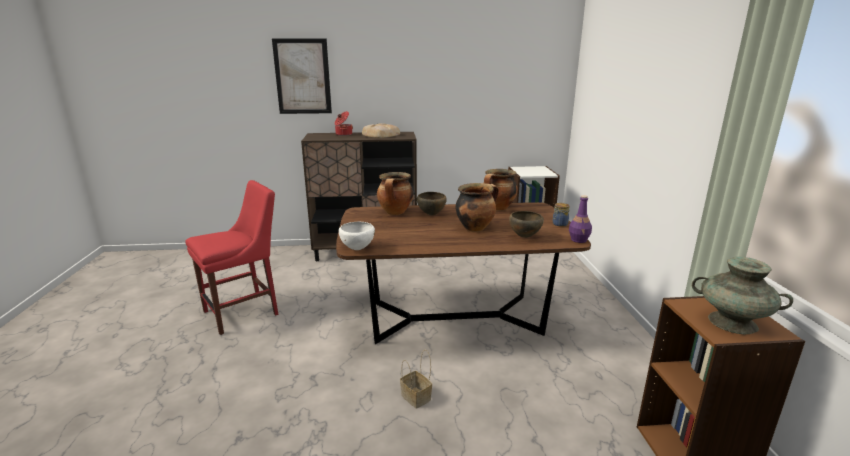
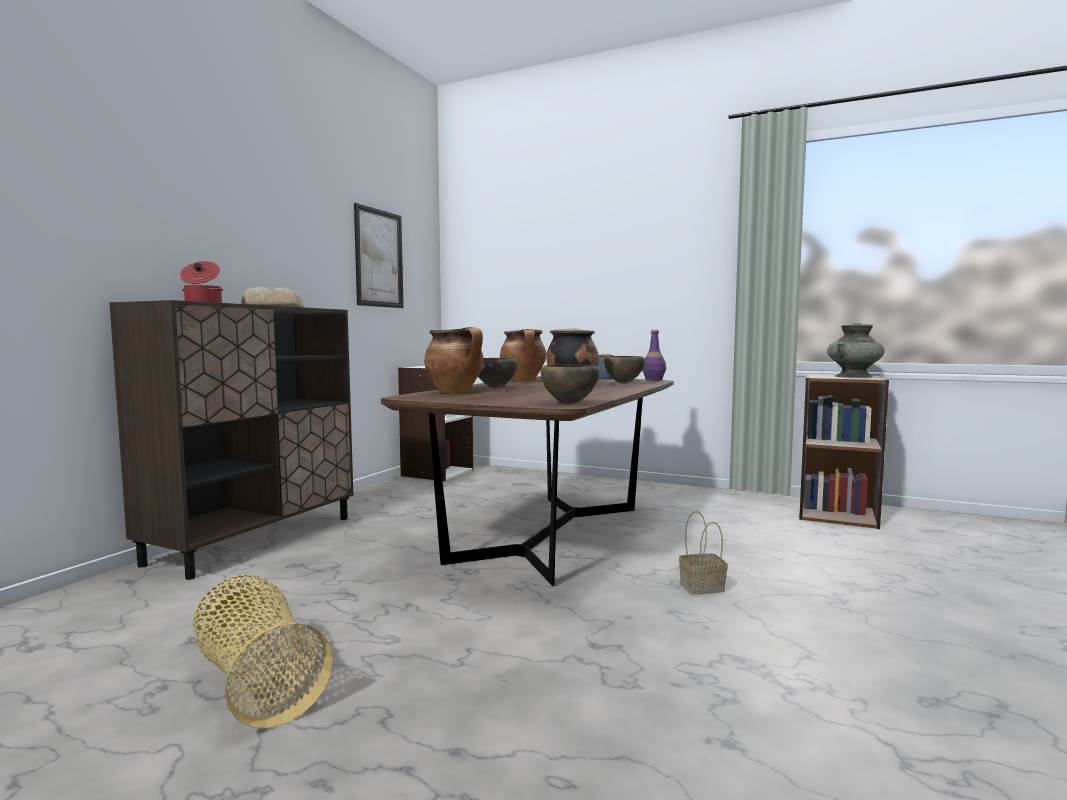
camera: 60 degrees left, 15 degrees down
red chair [186,180,279,335] -> basket [193,574,333,728]
picture [272,38,332,114] -> picture moved to [354,203,404,308]
white bowl [339,222,375,250] -> brown bowl [541,364,599,405]

